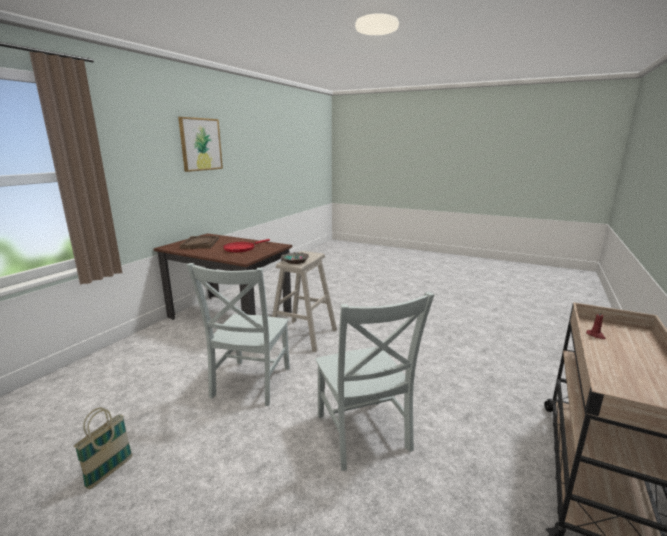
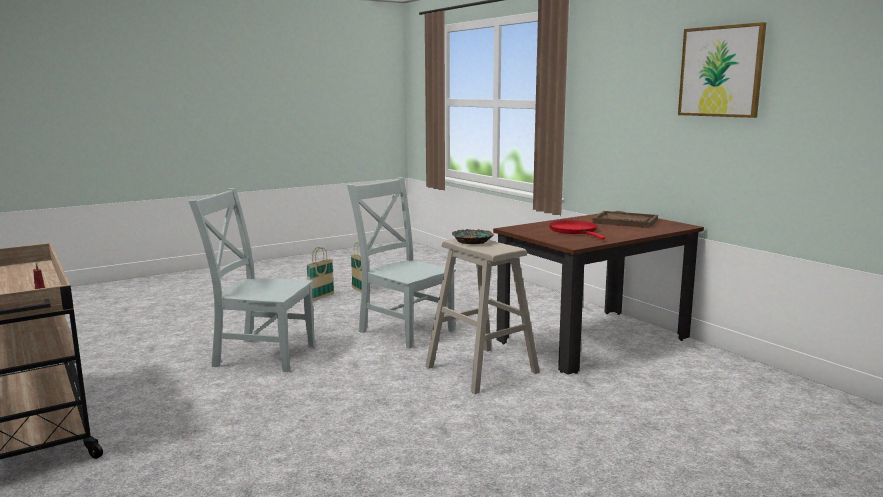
camera: 120 degrees right, 5 degrees down
none -> basket [306,247,334,301]

